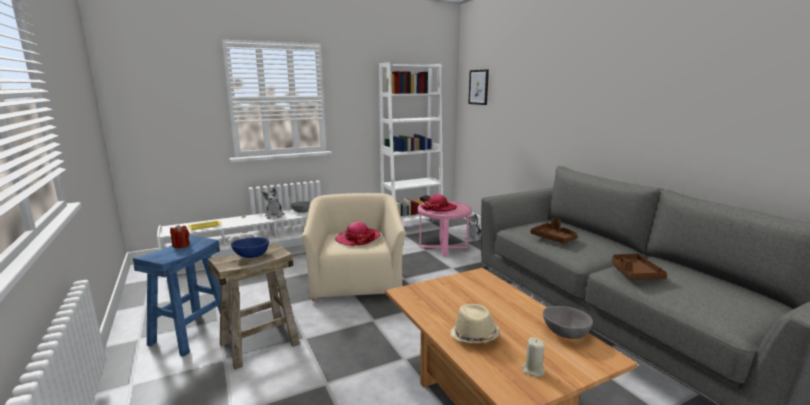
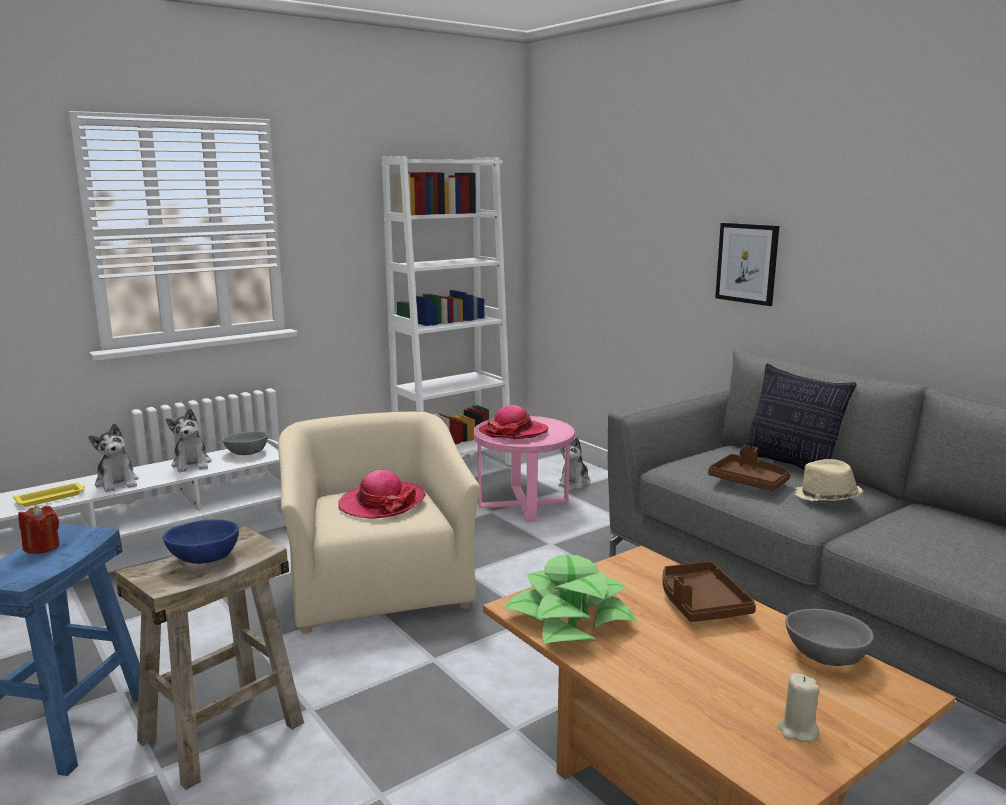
camera: 10 degrees left, 0 degrees up
beige hat [450,304,500,343] -> beige hat moved to [795,459,863,502]
picture [468,70,489,105] -> picture moved to [715,223,779,306]
brown tray [612,254,667,280] -> brown tray moved to [662,561,756,622]
none -> plush toy [88,423,138,492]
none -> potted plant [503,555,637,644]
none -> pillow [740,363,856,470]

